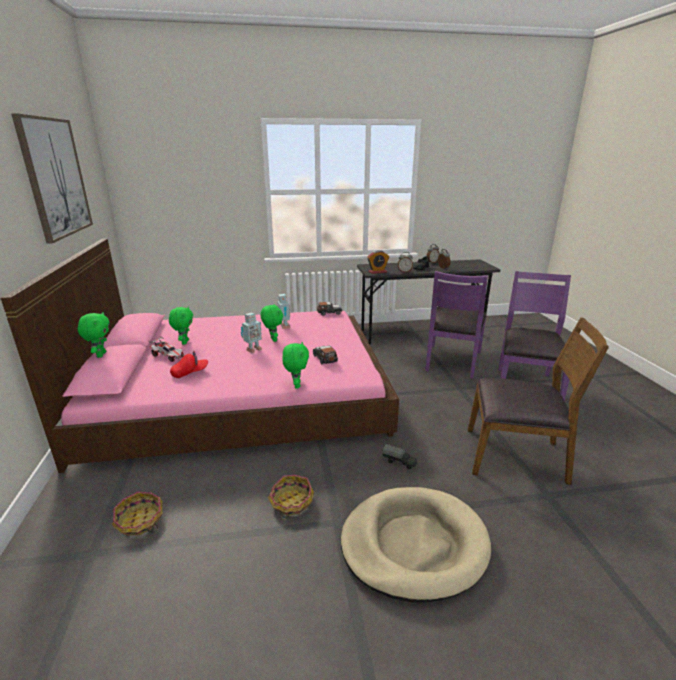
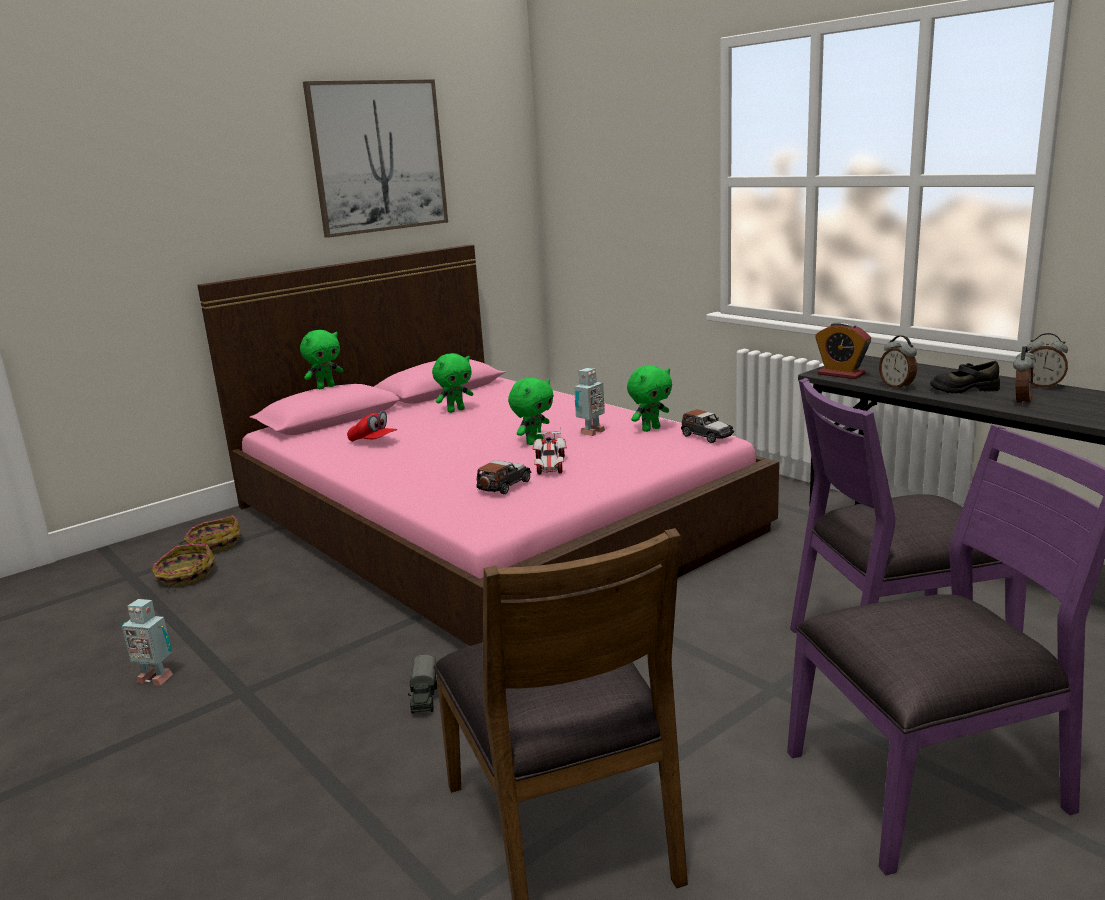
camera: 60 degrees right, 5 degrees down
toy car [148,336,184,362] -> toy car moved to [533,427,567,475]
toy robot [241,312,262,353] -> toy robot moved to [121,599,173,685]
basket [268,475,314,520] -> basket moved to [178,515,241,553]
green plush toy [282,342,309,388] -> green plush toy moved to [627,365,672,432]
beige dog bed [341,487,491,602] -> none

